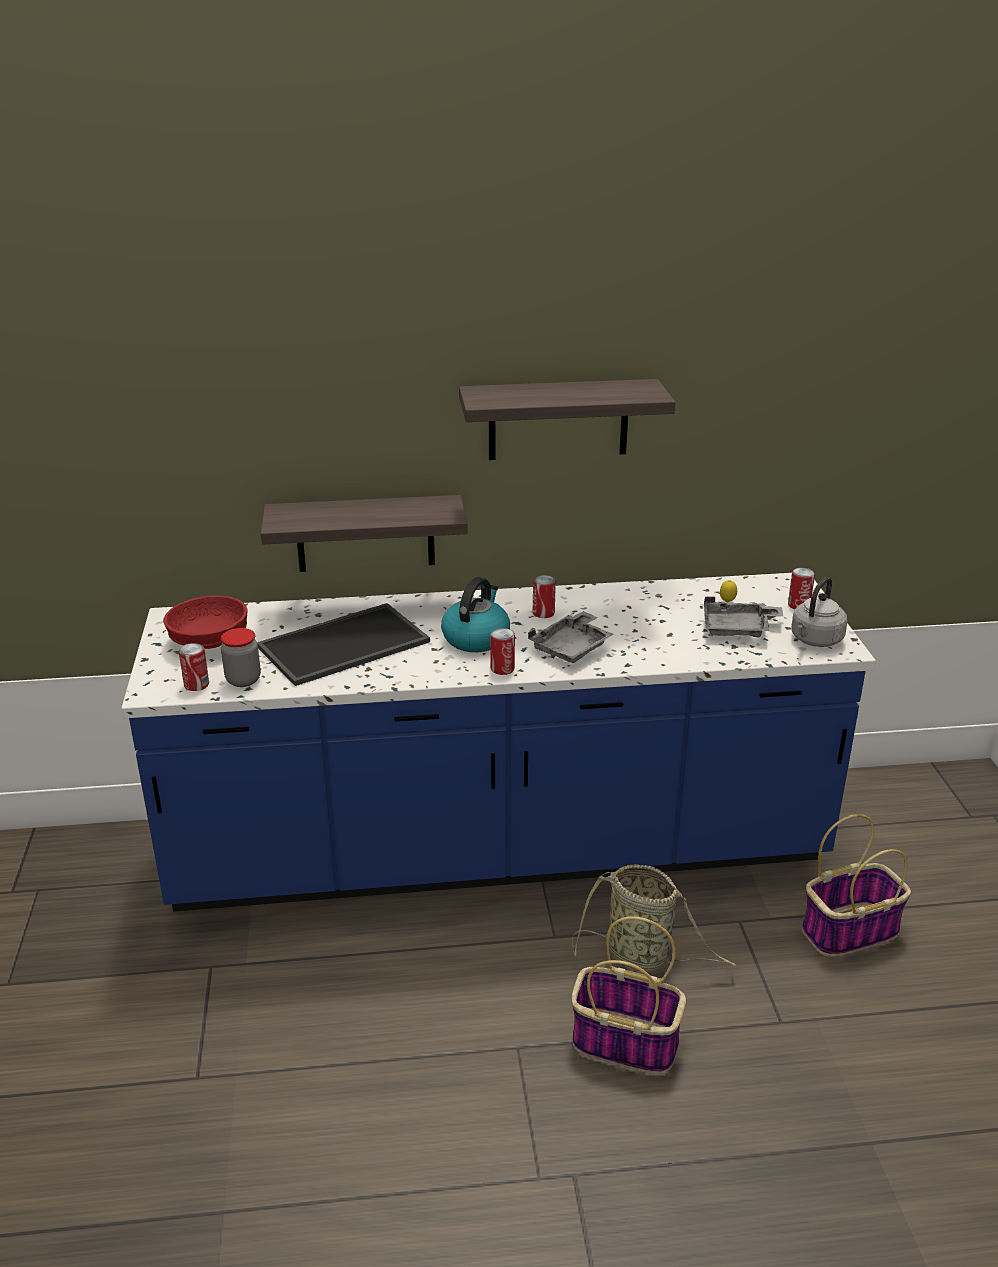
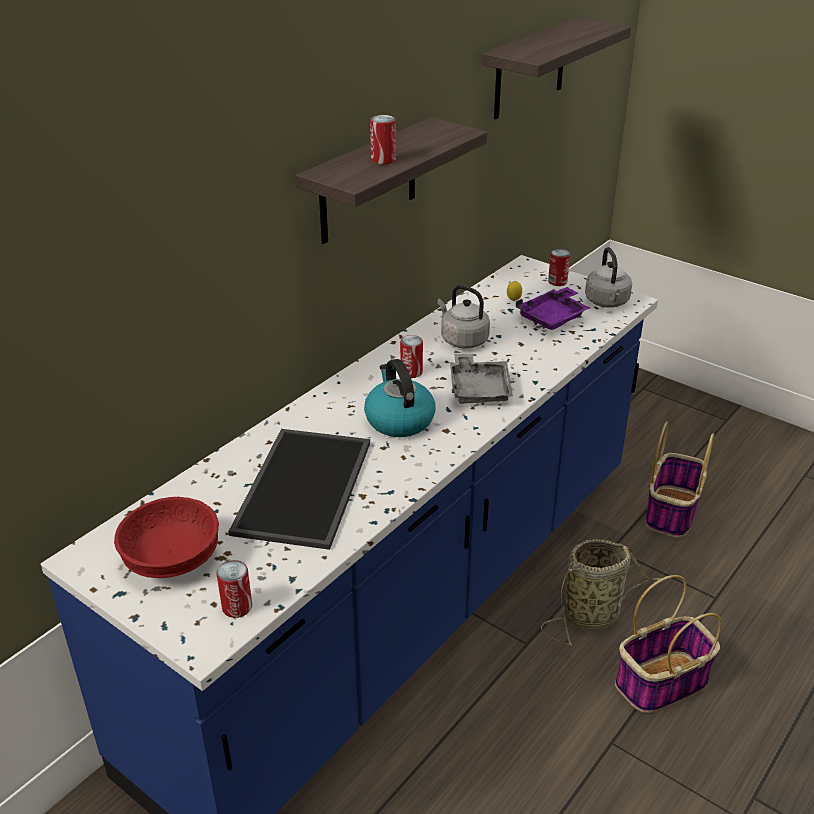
camera: 45 degrees left, 5 degrees up
jar [221,628,261,687] -> none
shelf [261,495,468,572] -> shelf moved to [482,17,631,119]
can [490,628,515,675] -> can moved to [370,115,396,164]
grey tray [704,596,783,637] -> purple tray [516,287,590,330]
none -> grey kettle [437,285,490,349]

